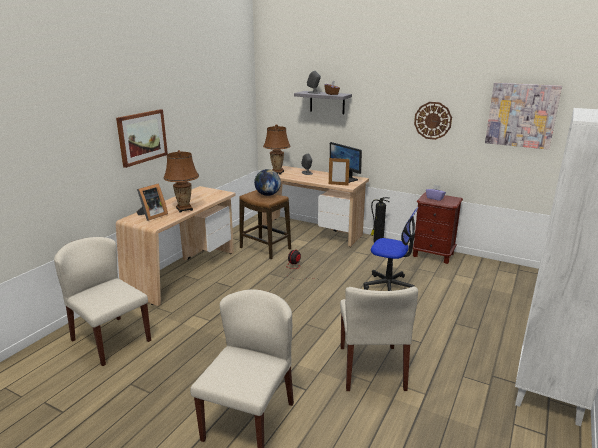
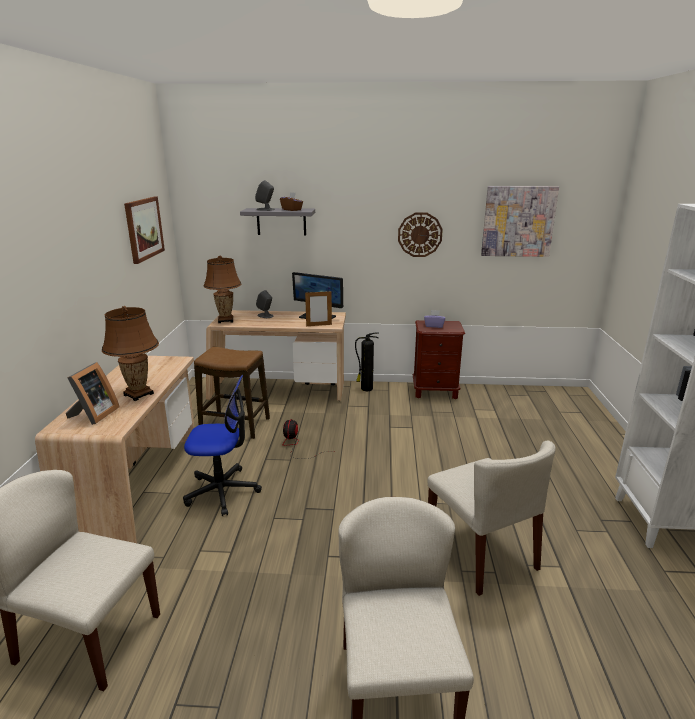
camera: 25 degrees left, 0 degrees up
picture [116,109,168,168] -> picture moved to [124,197,165,264]
globe [254,169,281,196] -> none
office chair [364,207,419,291] -> office chair moved to [183,375,262,516]

